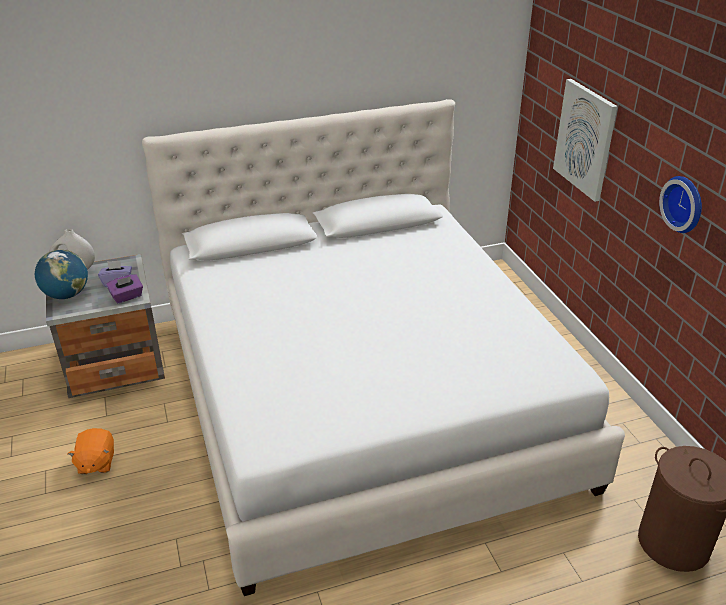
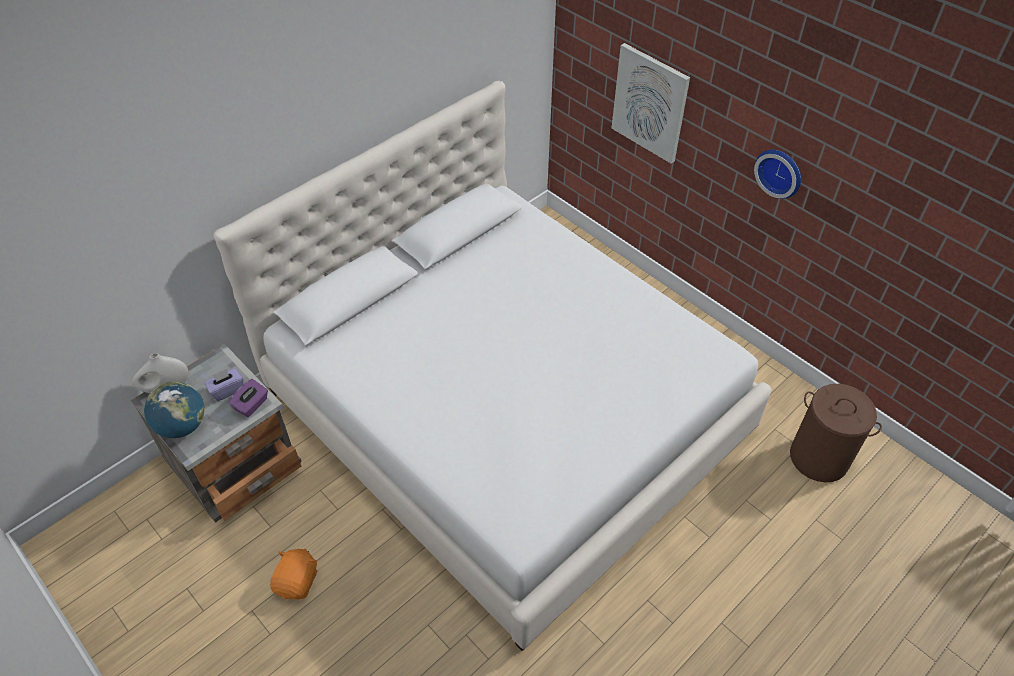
camera: 25 degrees left, 15 degrees up
orange plush toy [68,428,114,474] -> orange plush toy turned 135 degrees counterclockwise [270,549,317,599]

